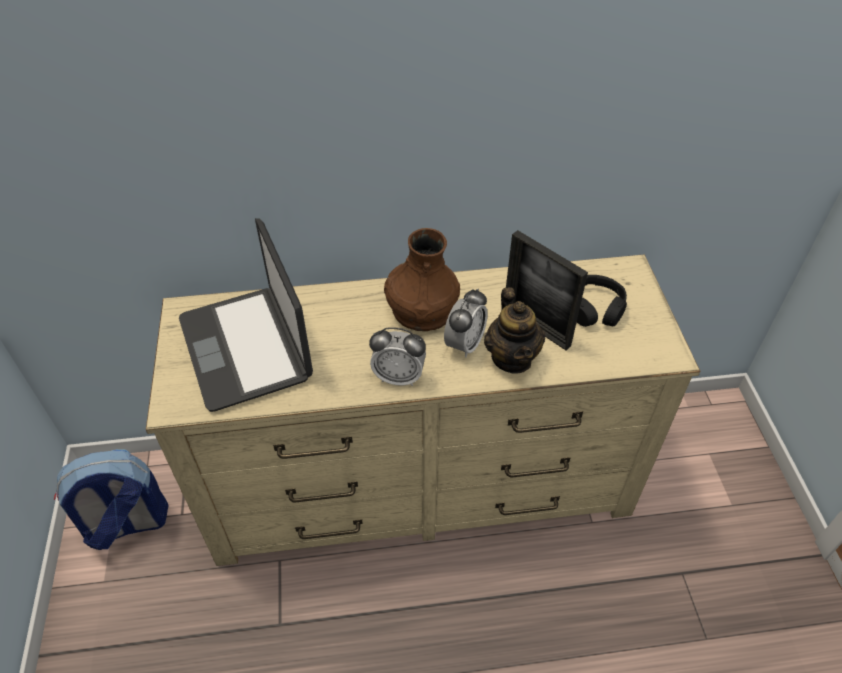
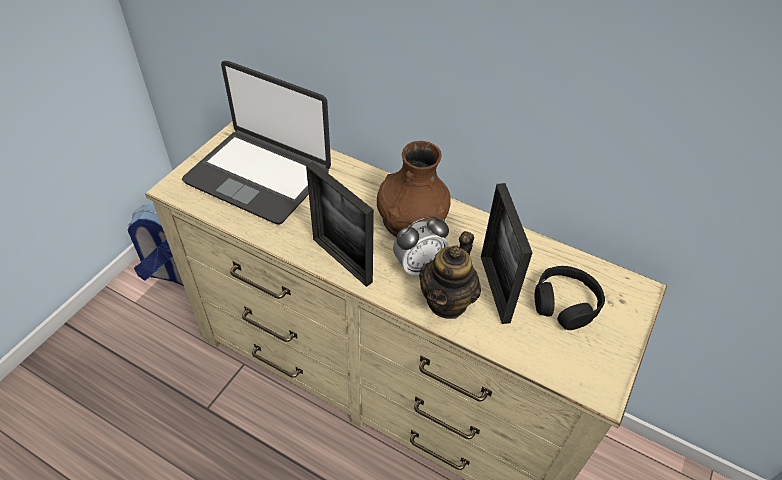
camera: 35 degrees right, 0 degrees up
laptop [179,218,313,412] -> laptop turned 75 degrees counterclockwise [182,61,331,225]
alarm clock [369,327,426,386] -> picture frame [306,162,374,287]

